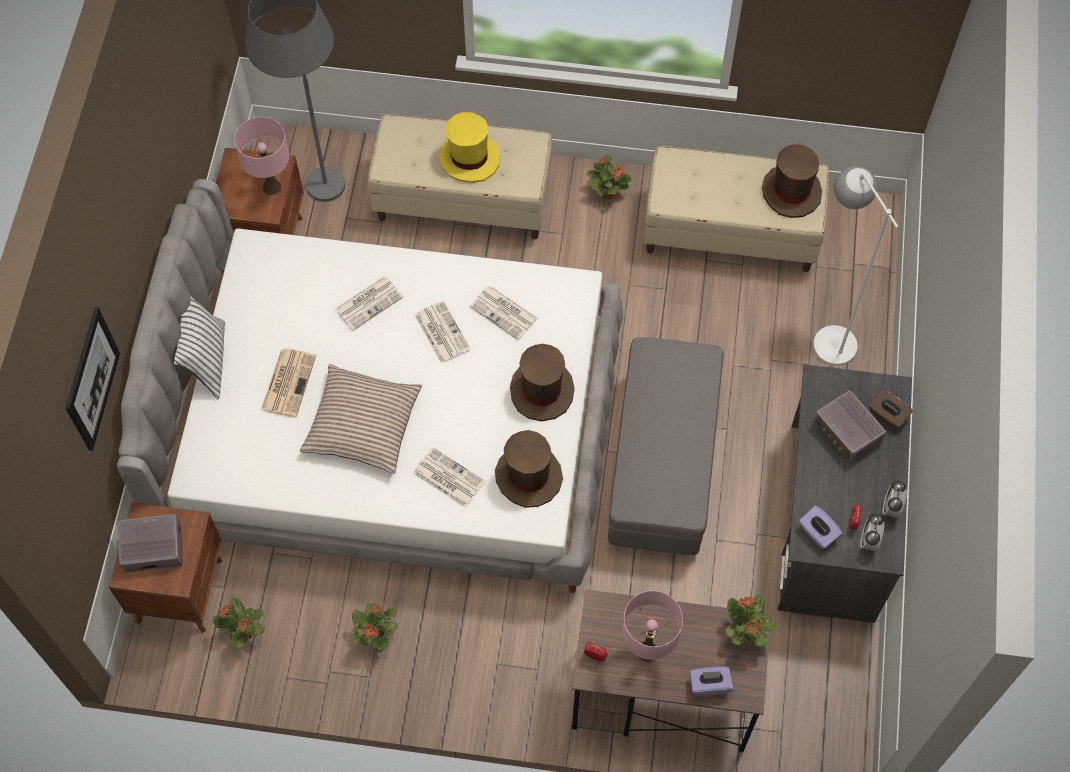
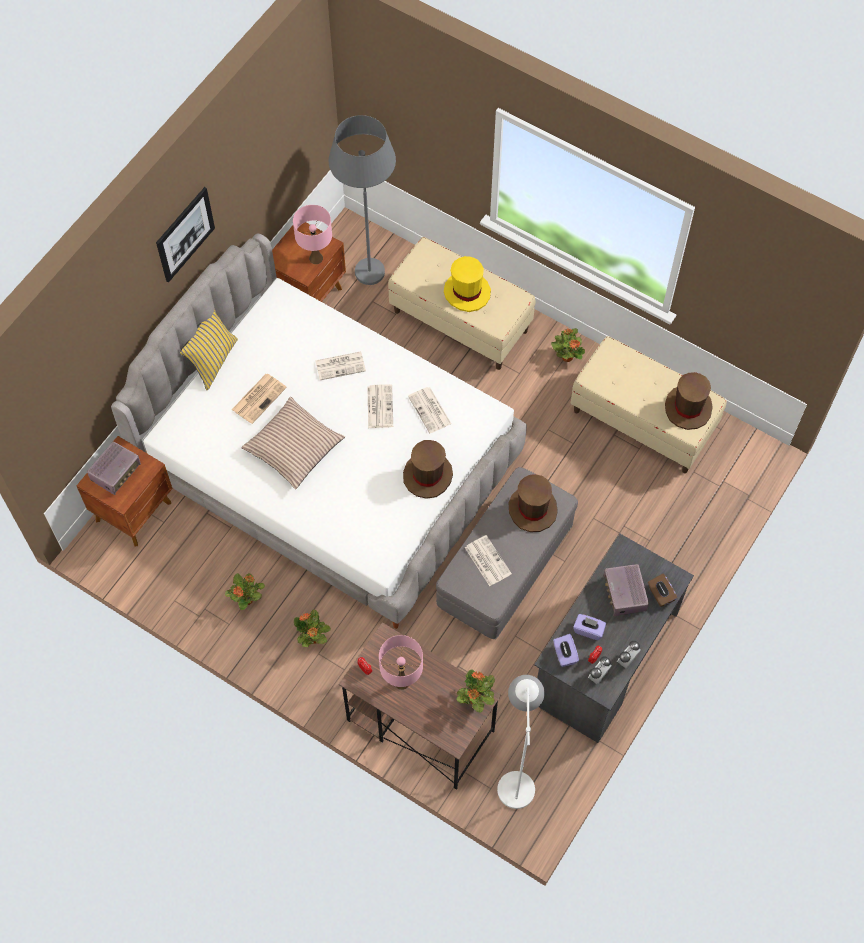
camera: 25 degrees right, 0 degrees up
picture [66,307,120,451] -> picture moved to [156,187,215,283]
radio [118,514,183,573] -> radio turned 105 degrees clockwise [87,441,141,495]
white pillow [173,296,225,399] -> yellow pillow [180,309,238,390]
potted plant [212,597,265,648] -> potted plant moved to [294,609,331,647]
newspaper [413,447,485,508] -> newspaper moved to [465,535,512,586]
brown hat [495,430,563,508] -> brown hat moved to [509,474,558,532]
purple tissue box [690,666,733,696] -> purple tissue box moved to [573,614,606,640]
white floor lamp [813,166,899,366] -> white floor lamp moved to [497,675,545,809]

